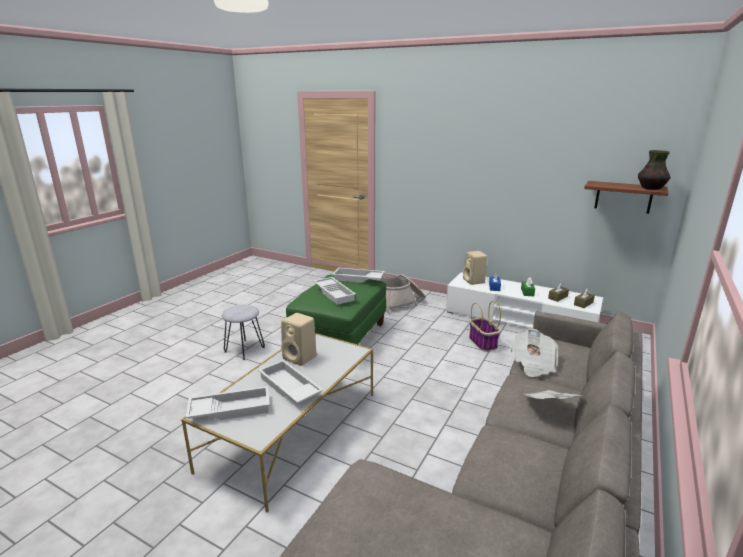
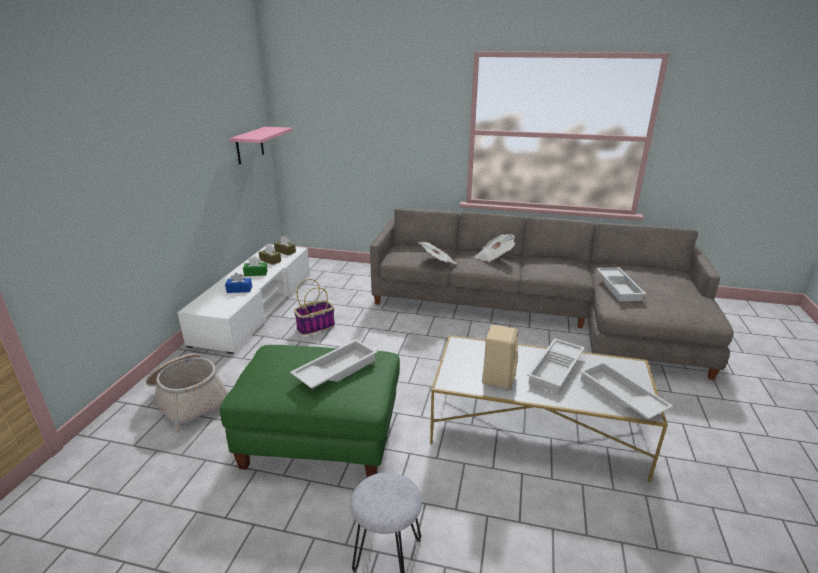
camera: 105 degrees left, 5 degrees up
white tray [332,268,384,283] -> white tray moved to [596,267,646,301]
beige speaker [463,251,487,285] -> none
brown shelf [584,181,669,214] -> pink shelf [229,127,293,165]
vase [638,150,670,190] -> none

